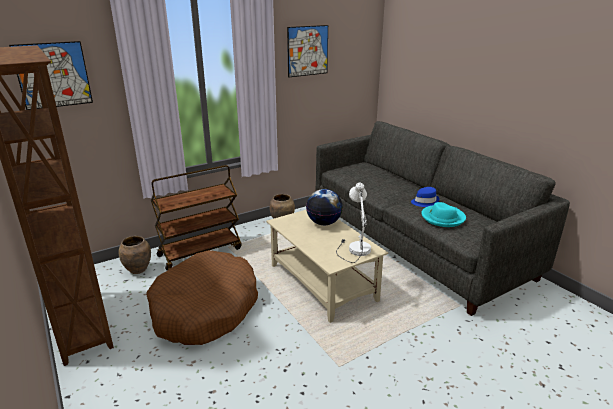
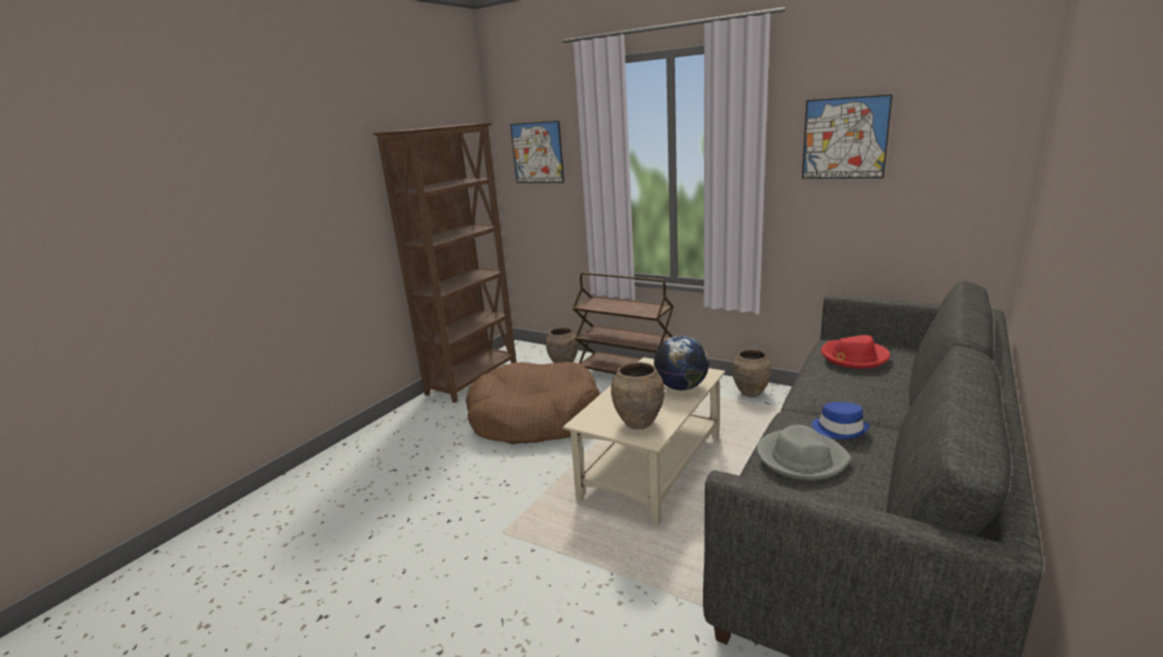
camera: 65 degrees right, 5 degrees down
white table lamp [336,183,371,263] -> brown vase [611,362,665,430]
turquoise hat [421,202,466,227] -> grey hat [757,425,852,481]
none -> red hat [821,335,890,369]

